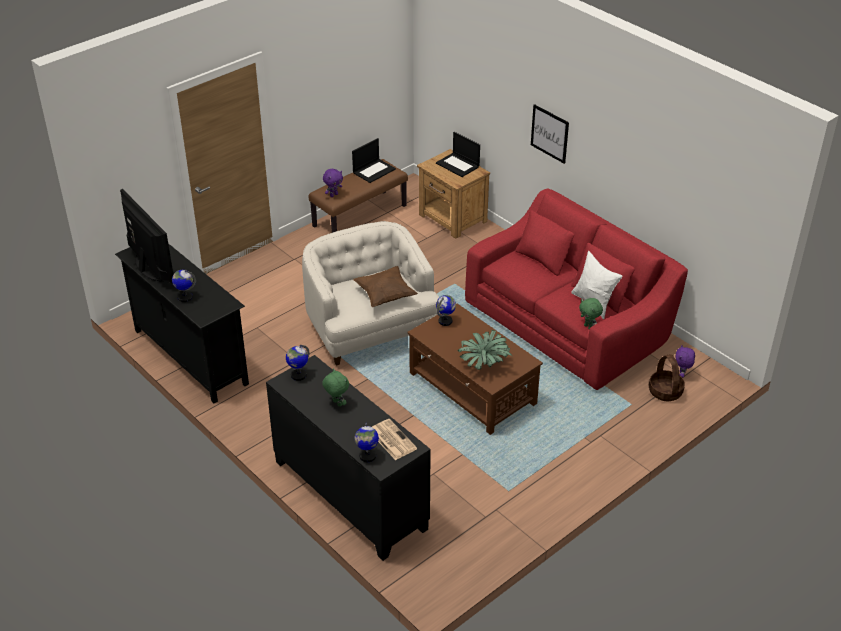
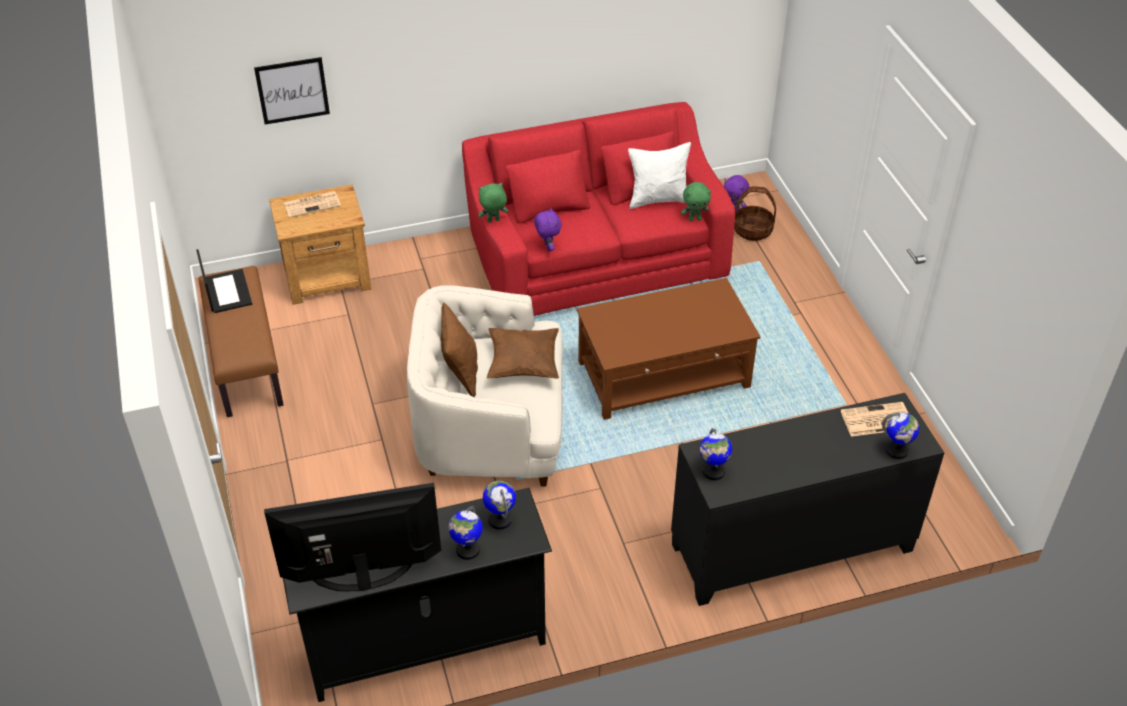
camera: 65 degrees left, 5 degrees up
green plush toy [322,369,349,407] -> green plush toy moved to [478,183,508,223]
purple plush toy [323,169,343,197] -> purple plush toy moved to [534,207,562,252]
laptop [436,132,480,177] -> newspaper [284,191,341,218]
globe [436,295,456,326] -> globe moved to [483,481,516,530]
potted plant [458,330,512,370] -> none
picture [531,104,569,164] -> picture moved to [254,57,330,125]
none -> brown pillow [441,302,478,398]

